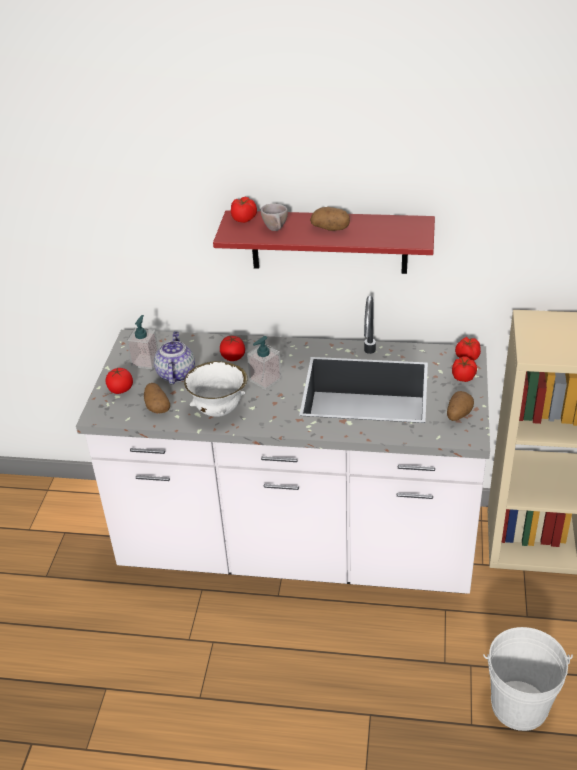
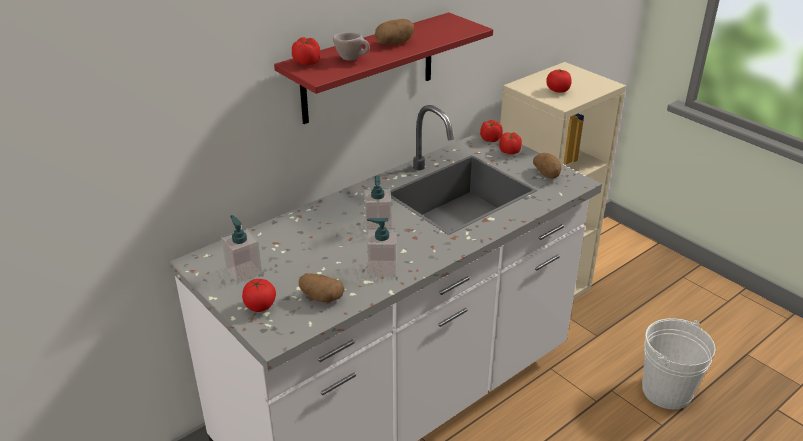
camera: 50 degrees left, 5 degrees down
teapot [154,332,195,384] -> none
white bowl [184,361,247,417] -> soap dispenser [367,218,397,277]
tomato [220,336,245,361] -> tomato moved to [546,70,572,93]

